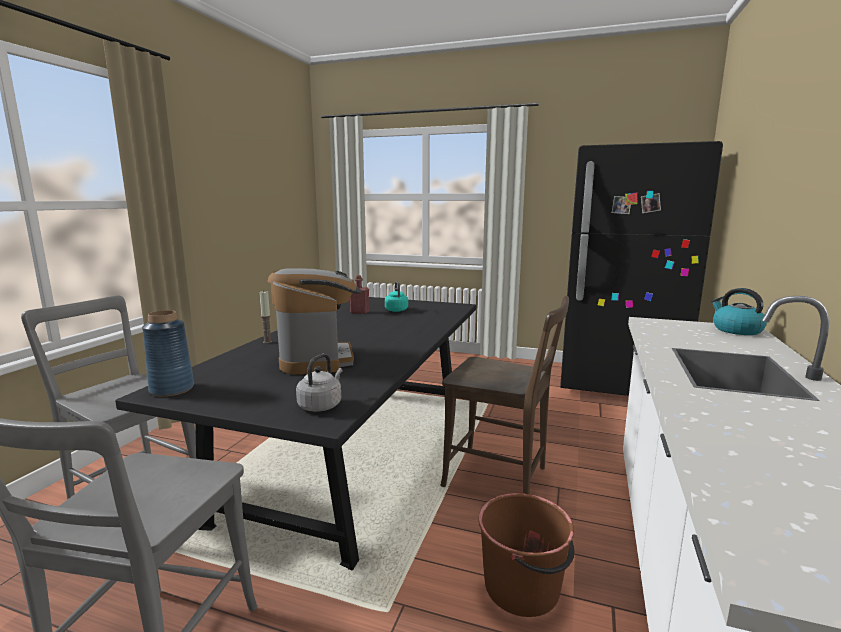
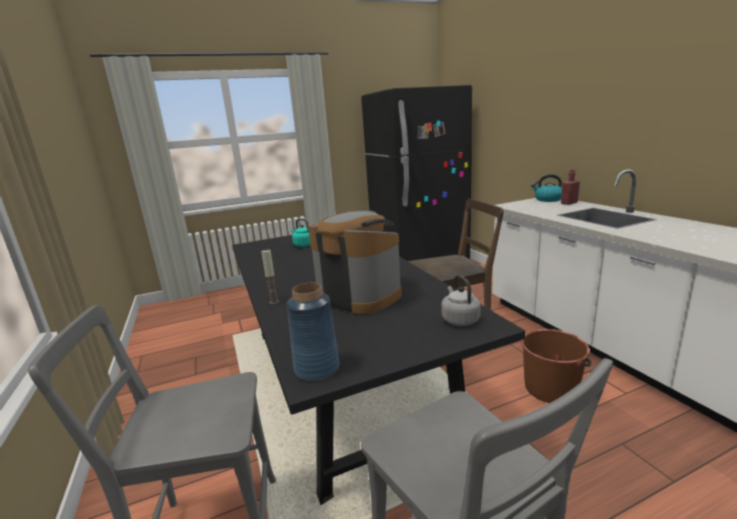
camera: 40 degrees left, 5 degrees up
red bottle [350,275,369,314] -> red bottle moved to [561,169,580,205]

